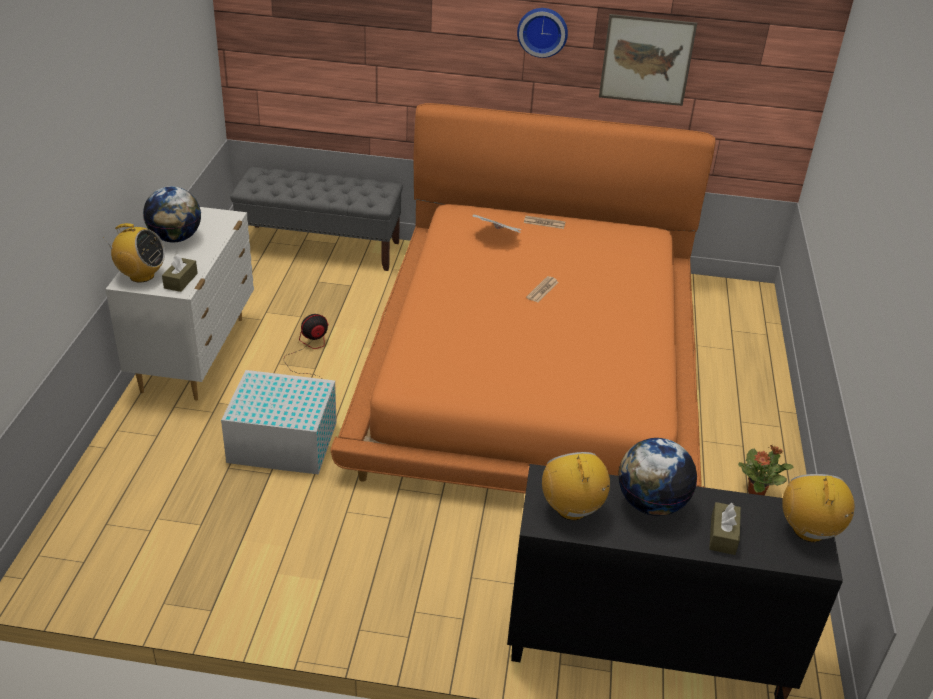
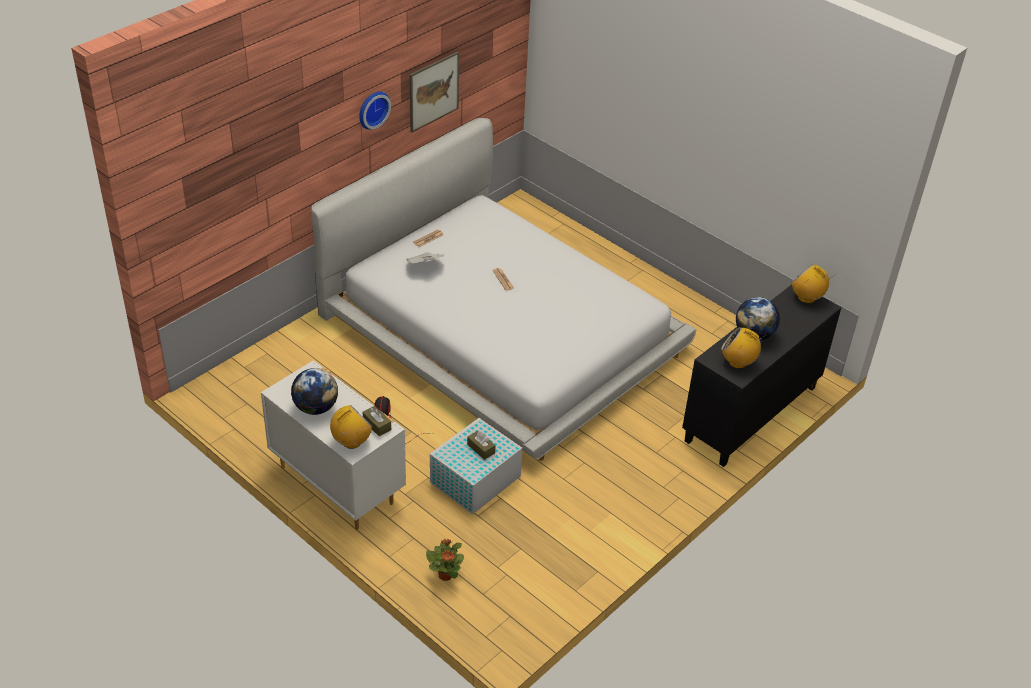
camera: 55 degrees left, 5 degrees up
grey bench [230,167,403,271] -> none
orange bed [331,103,716,494] -> white bed [311,118,696,461]
brown tissue box [709,502,741,555] -> brown tissue box moved to [467,431,496,460]
potted plant [738,445,794,496] -> potted plant moved to [426,539,464,581]

